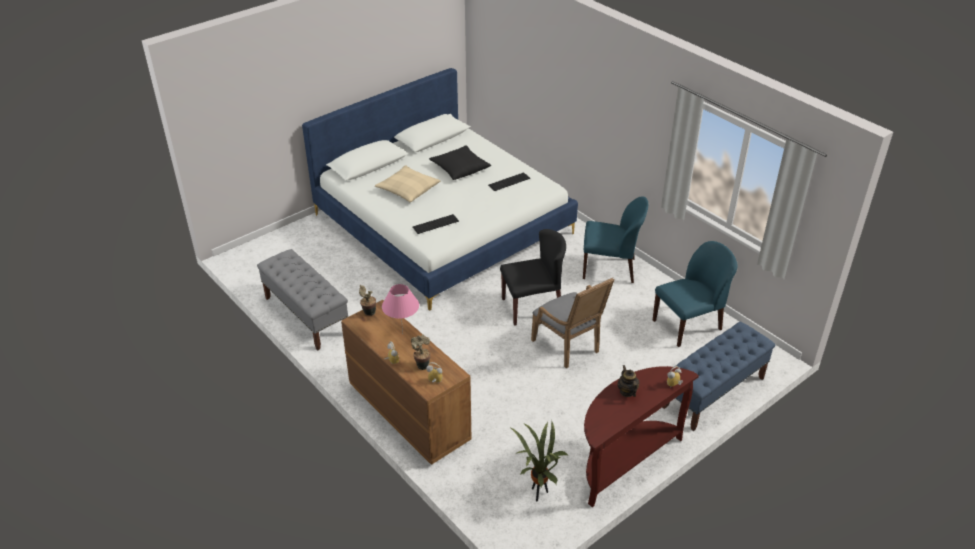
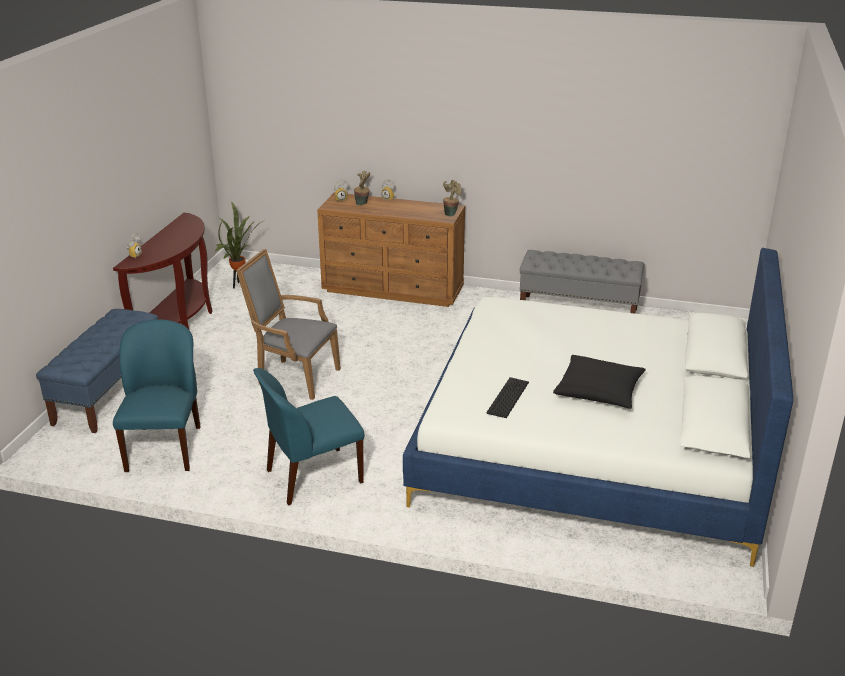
camera: 145 degrees right, 10 degrees down
beige pillow [375,165,440,202] -> none
pink table lamp [382,284,419,333] -> none
keyboard [413,214,459,234] -> none
black chair [500,229,566,326] -> none
teapot [617,365,640,397] -> none
blue chair [653,241,737,347] -> blue chair turned 150 degrees clockwise [113,319,201,472]

